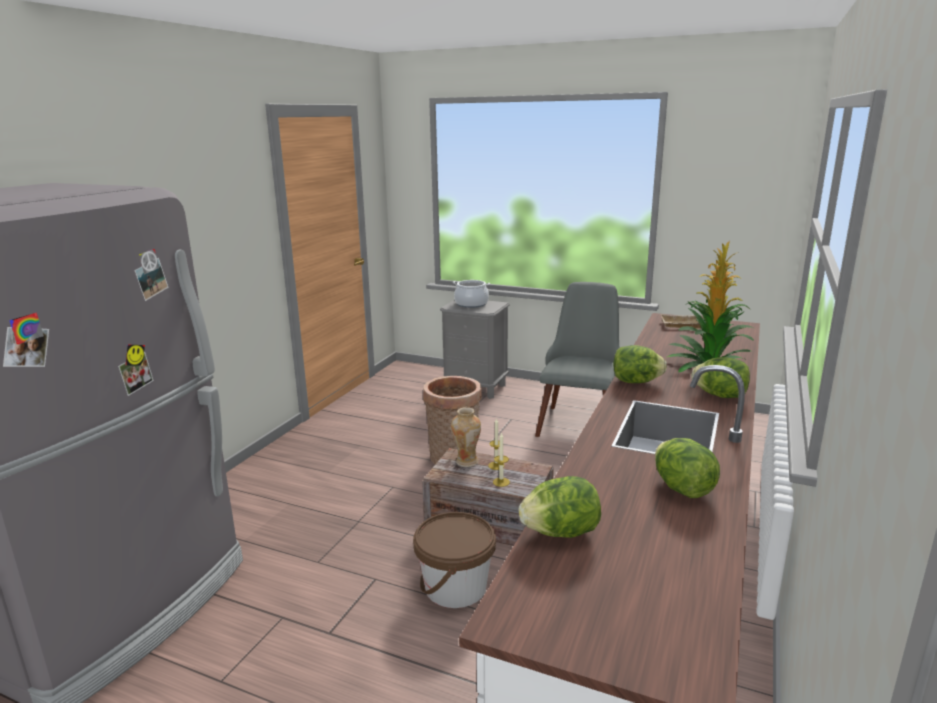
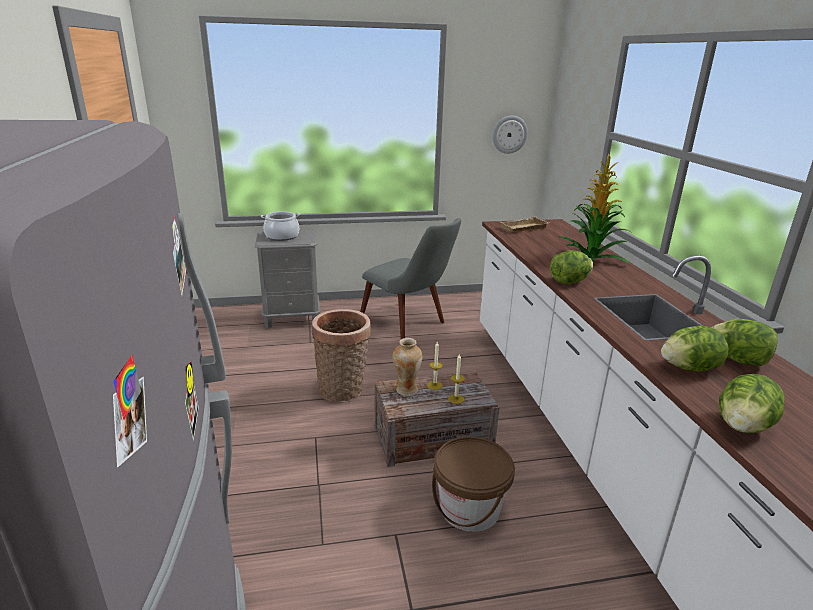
camera: 35 degrees left, 5 degrees up
grey chair [535,282,620,437] -> grey chair turned 150 degrees clockwise [360,218,461,339]
lettuce [691,357,750,398] -> lettuce moved to [661,326,729,372]
none -> wall clock [492,116,528,154]

